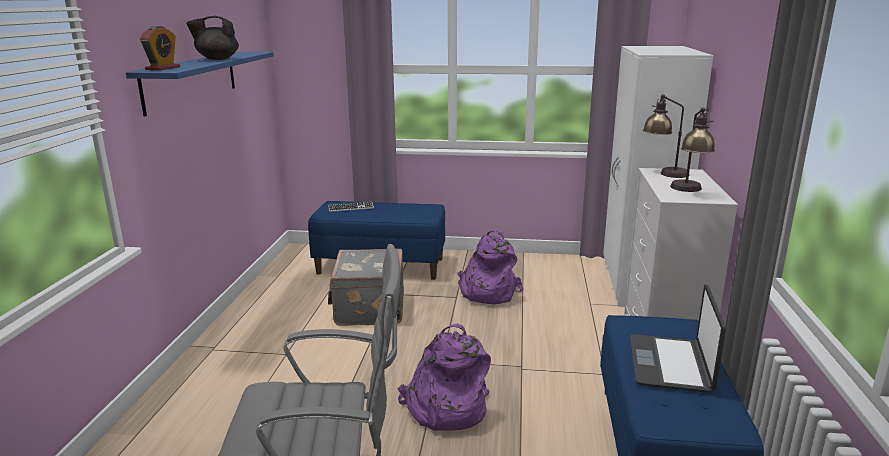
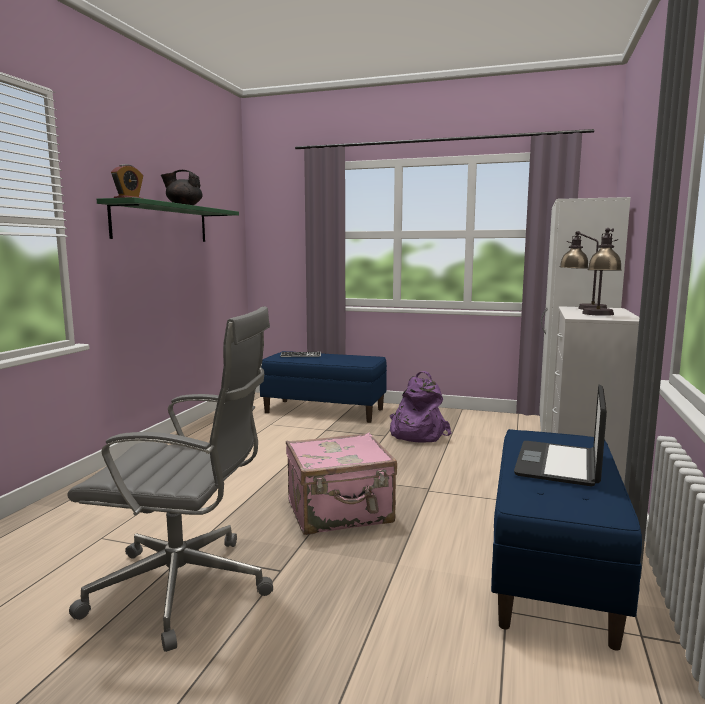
camera: 10 degrees right, 10 degrees down
blue shelf [126,52,274,117] -> green shelf [97,197,239,242]
grey suitcase [328,249,404,326] -> none
purple backpack [398,324,491,431] -> pink suitcase [286,433,397,535]

